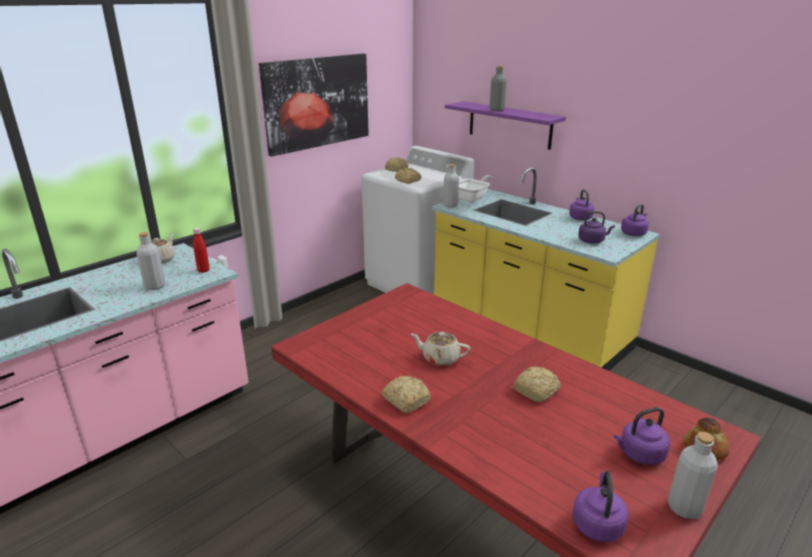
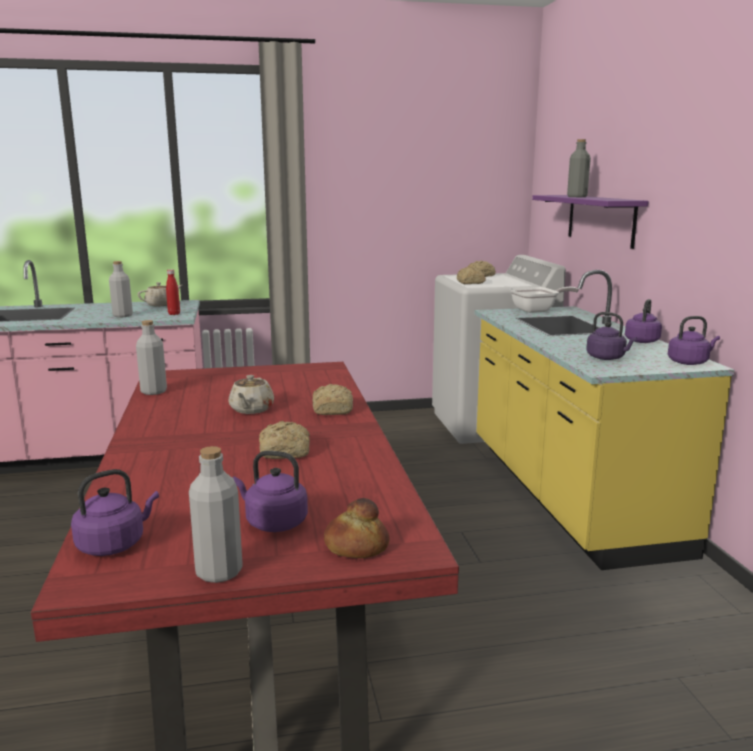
camera: 35 degrees right, 10 degrees down
picture [259,54,369,157] -> none
bread [382,375,431,413] -> bread moved to [312,384,353,415]
beige teapot [411,332,470,366] -> beige teapot turned 135 degrees counterclockwise [228,375,274,414]
grey bottle [443,164,459,207] -> grey bottle moved to [136,320,167,395]

